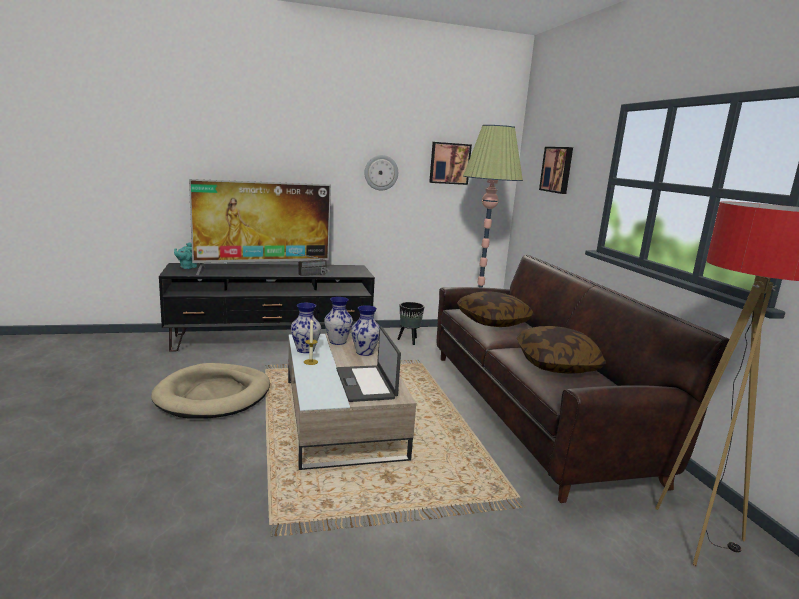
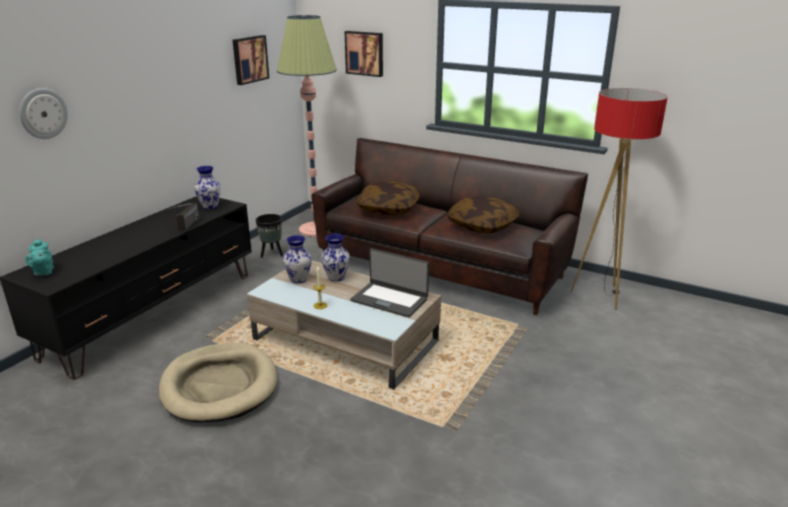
camera: 45 degrees left, 10 degrees up
television [189,179,331,275] -> none
vase [291,303,321,353] -> vase moved to [194,166,221,209]
wall clock [365,155,398,191] -> wall clock moved to [19,88,68,139]

